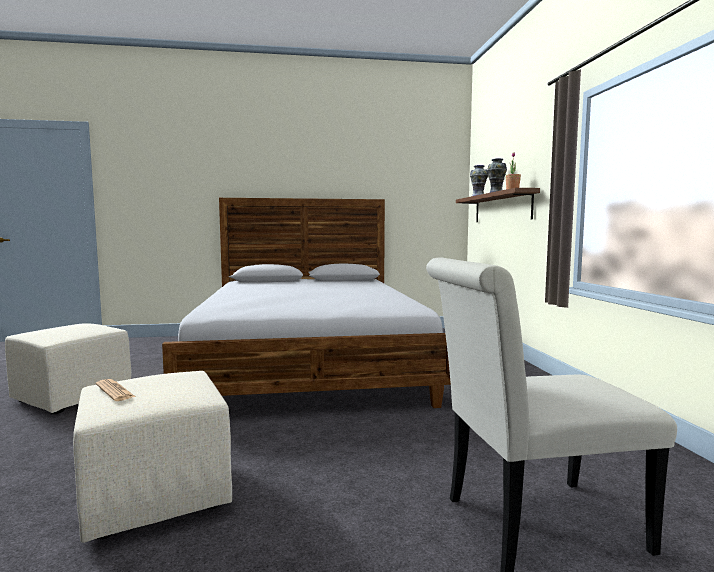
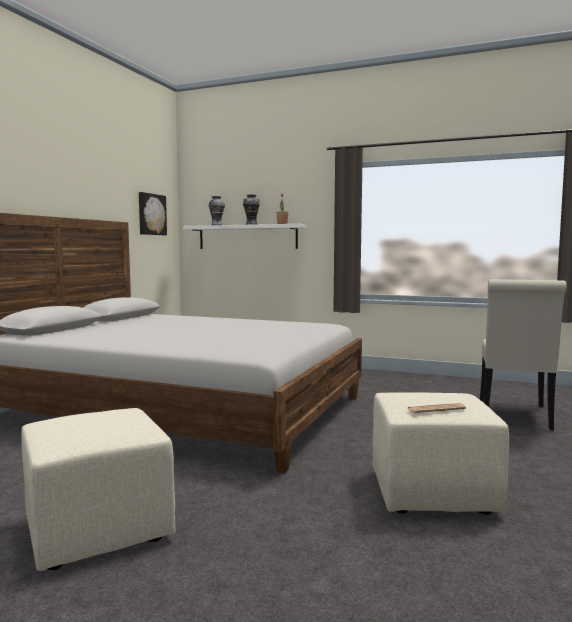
camera: 60 degrees left, 0 degrees up
brown shelf [456,188,540,222] -> white shelf [183,224,306,249]
none -> picture [139,192,167,235]

